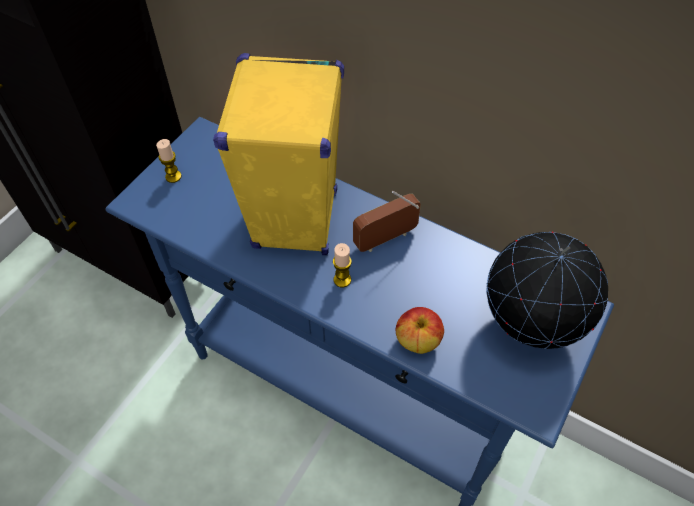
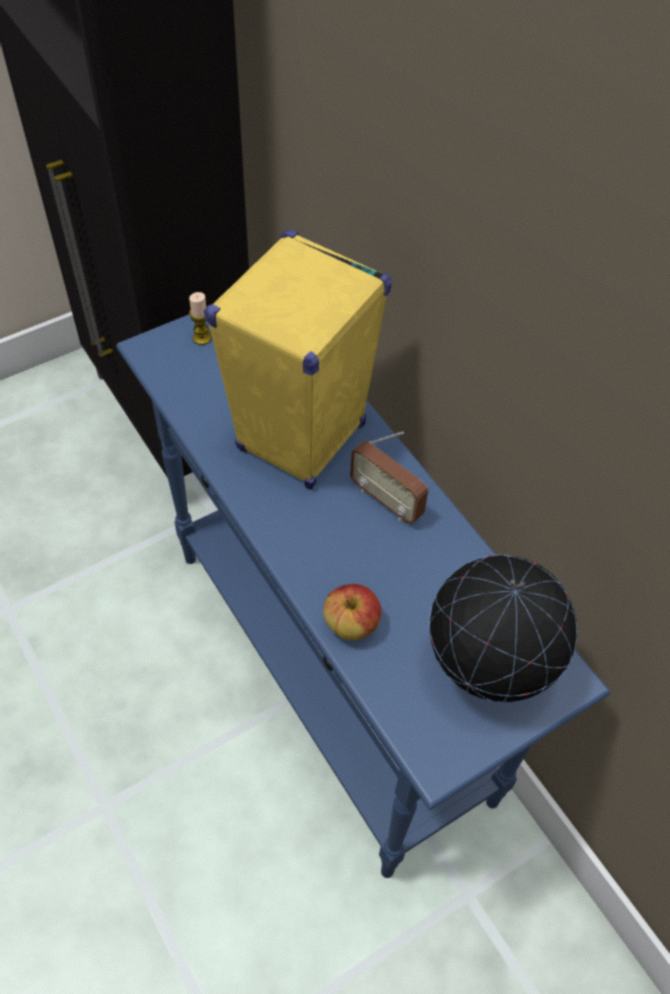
camera: 25 degrees right, 0 degrees up
candle [333,243,352,287] -> none
radio [353,191,421,252] -> radio turned 135 degrees counterclockwise [350,431,428,524]

